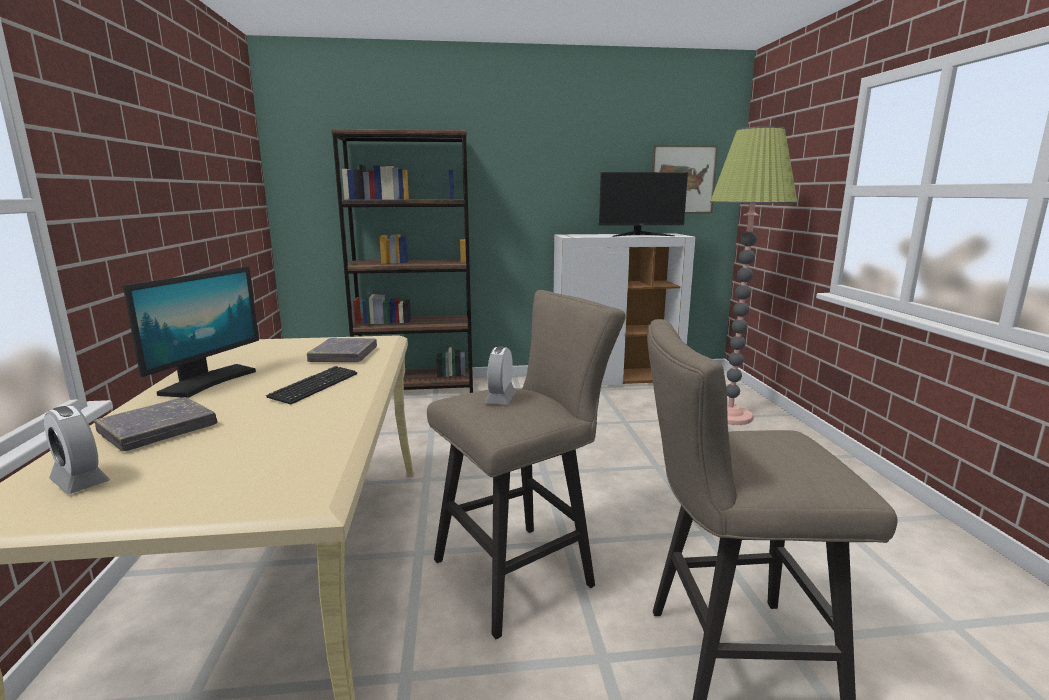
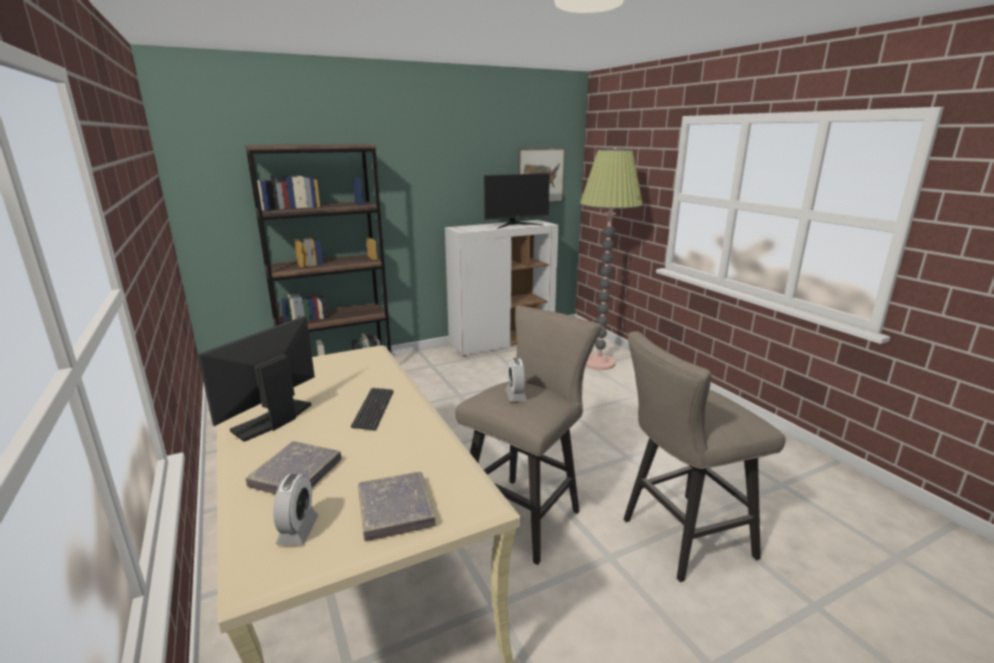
camera: 20 degrees left, 5 degrees up
alarm clock [44,406,110,494] -> alarm clock turned 105 degrees counterclockwise [273,474,319,545]
monitor [123,266,259,398] -> monitor turned 150 degrees counterclockwise [197,316,315,442]
grey book [307,338,377,362] -> grey book moved to [358,472,436,541]

